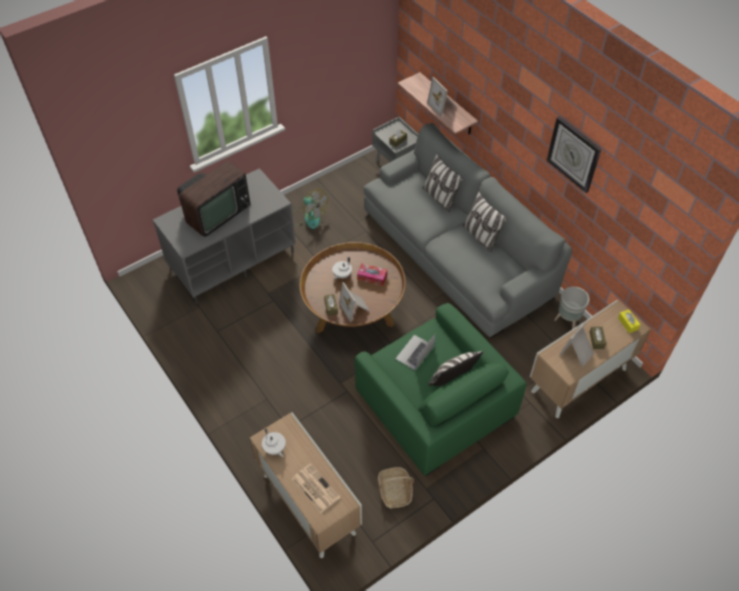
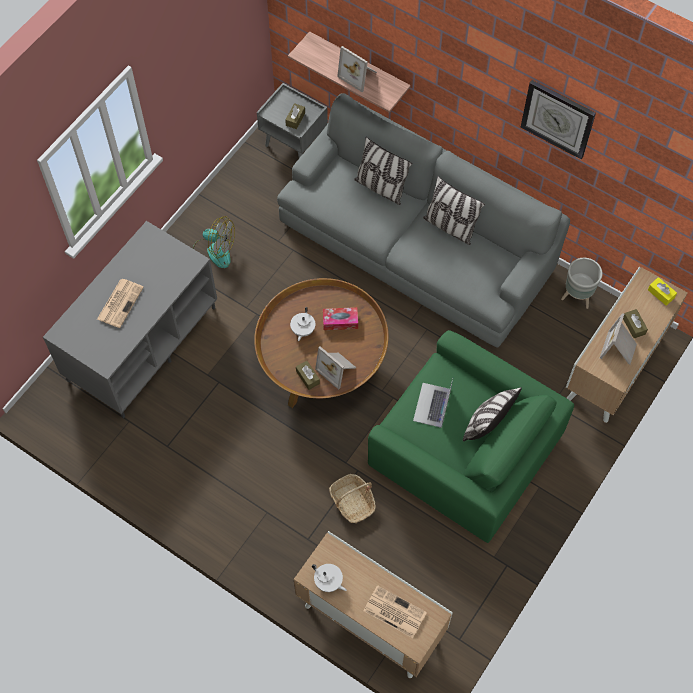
camera: 20 degrees left, 10 degrees up
television [177,161,251,237] -> newspaper [97,279,144,328]
basket [378,467,414,508] -> basket moved to [329,474,376,523]

